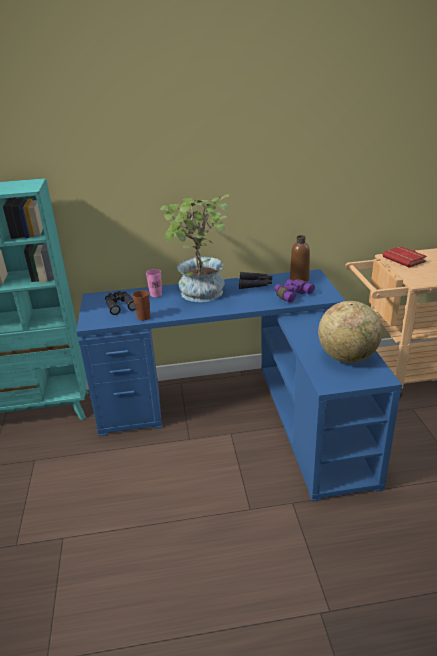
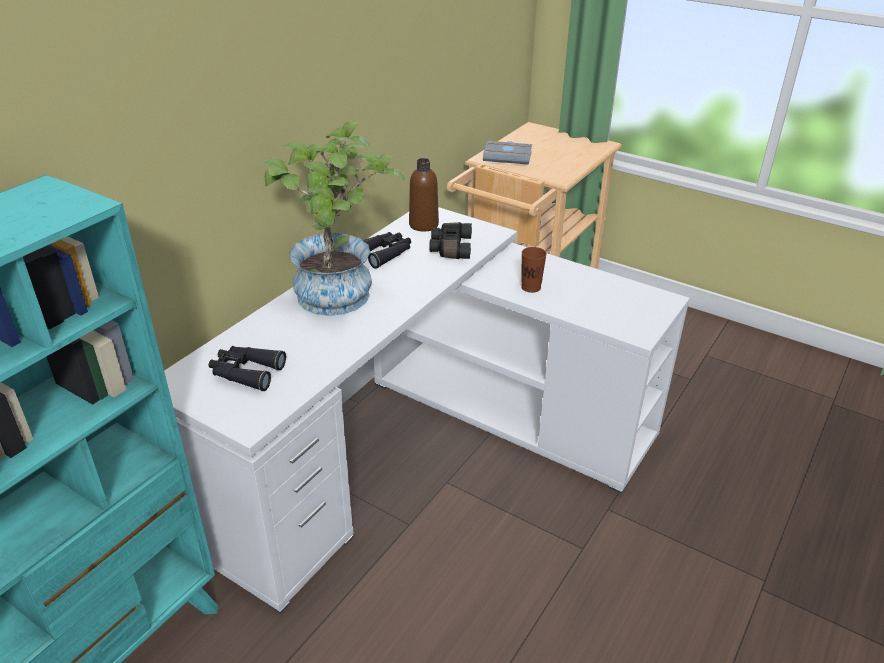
camera: 50 degrees left, 5 degrees up
blue desk [76,269,402,501] -> white desk [164,207,690,614]
brown cup [132,290,150,321] -> brown cup moved to [521,247,547,293]
pink cup [146,269,162,297] -> none
purple binoculars [274,279,315,303] -> black binoculars [429,222,472,259]
globe [318,301,382,363] -> none
red book [383,246,427,268] -> grey book [483,141,532,165]

